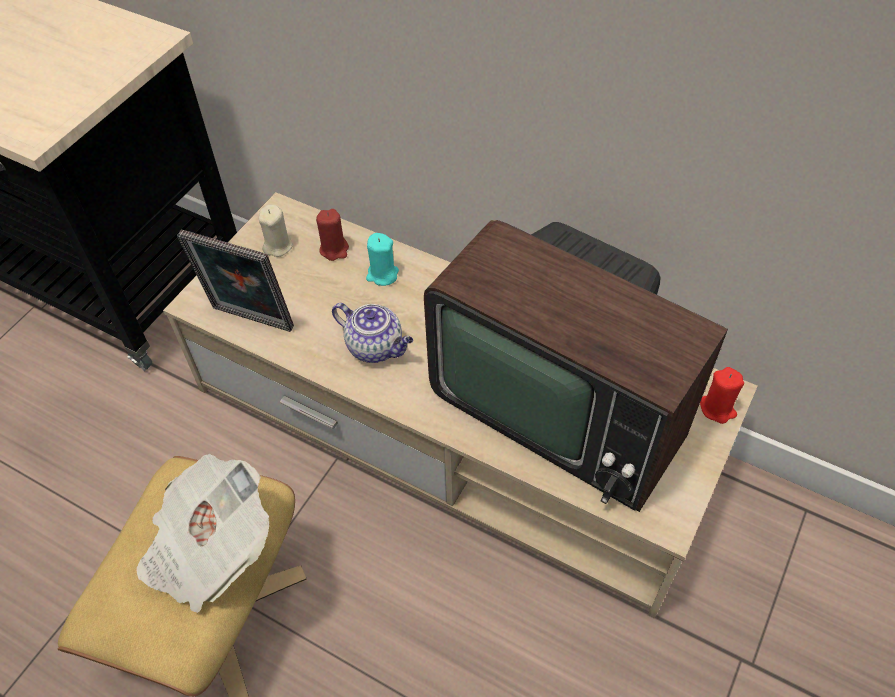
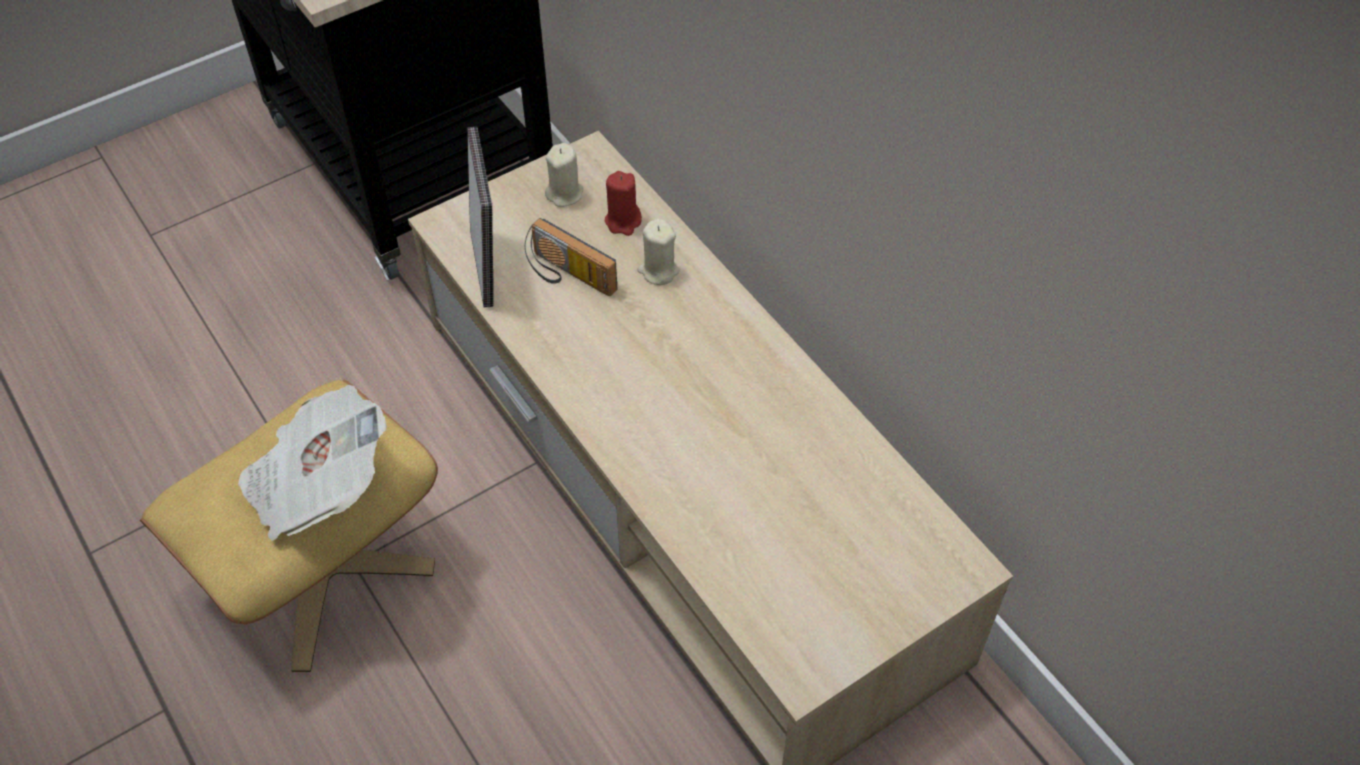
camera: 25 degrees right, 0 degrees up
picture frame [177,230,294,332] -> picture frame turned 150 degrees counterclockwise [467,127,493,308]
teapot [332,303,413,363] -> none
turquoise candle [366,233,399,286] -> beige candle [637,219,680,285]
television [424,220,728,512] -> none
red candle [700,367,744,424] -> none
none -> radio [525,218,617,296]

